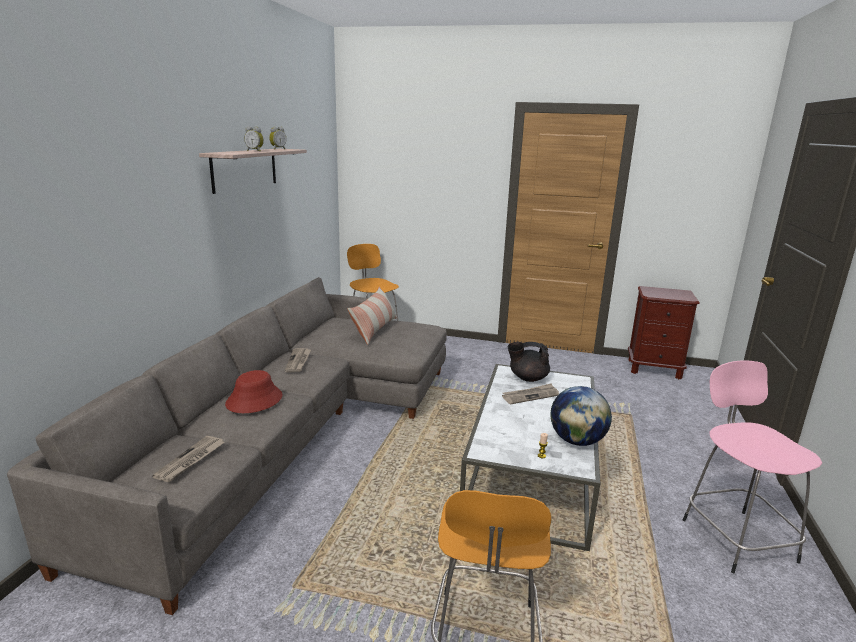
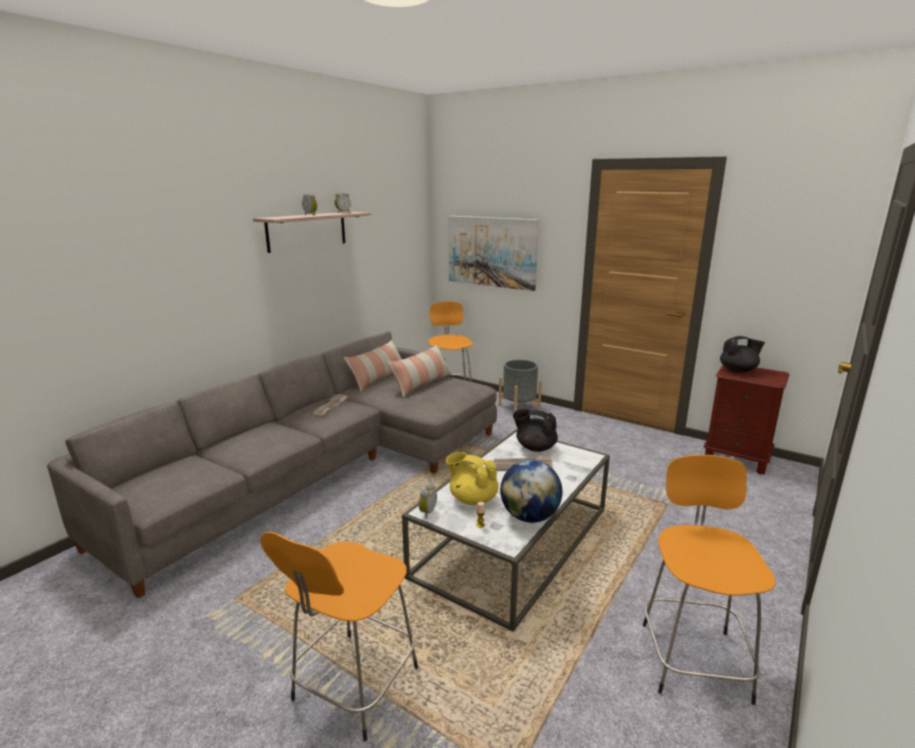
camera: 20 degrees right, 0 degrees up
newspaper [152,436,225,482] -> none
red hat [225,370,282,413] -> none
pink stool [683,360,822,573] -> orange stool [643,455,776,705]
none -> pillow [343,339,402,392]
none -> alarm clock [418,483,437,519]
none -> yellow teapot [446,452,498,505]
none -> picture [449,216,539,291]
none -> grey planter [499,360,542,412]
none -> black teapot [720,336,765,373]

